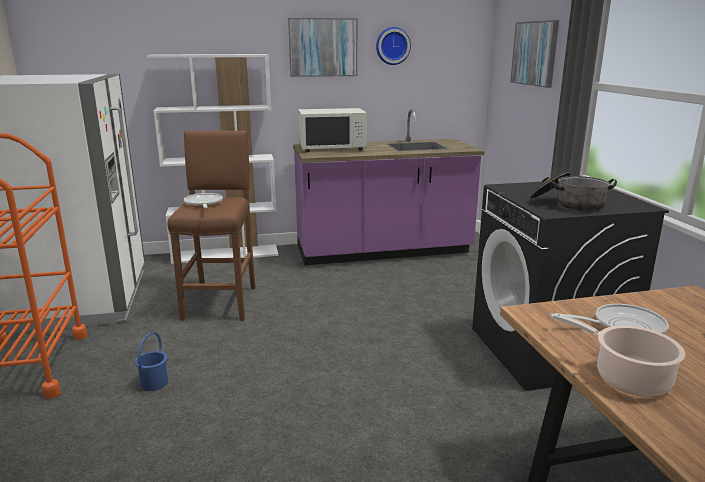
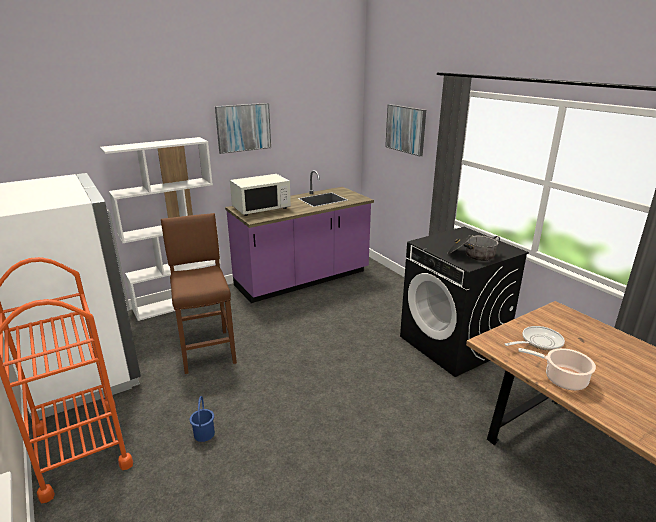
camera: 20 degrees left, 5 degrees up
frying pan [184,193,223,208] -> none
wall clock [376,27,411,65] -> none

